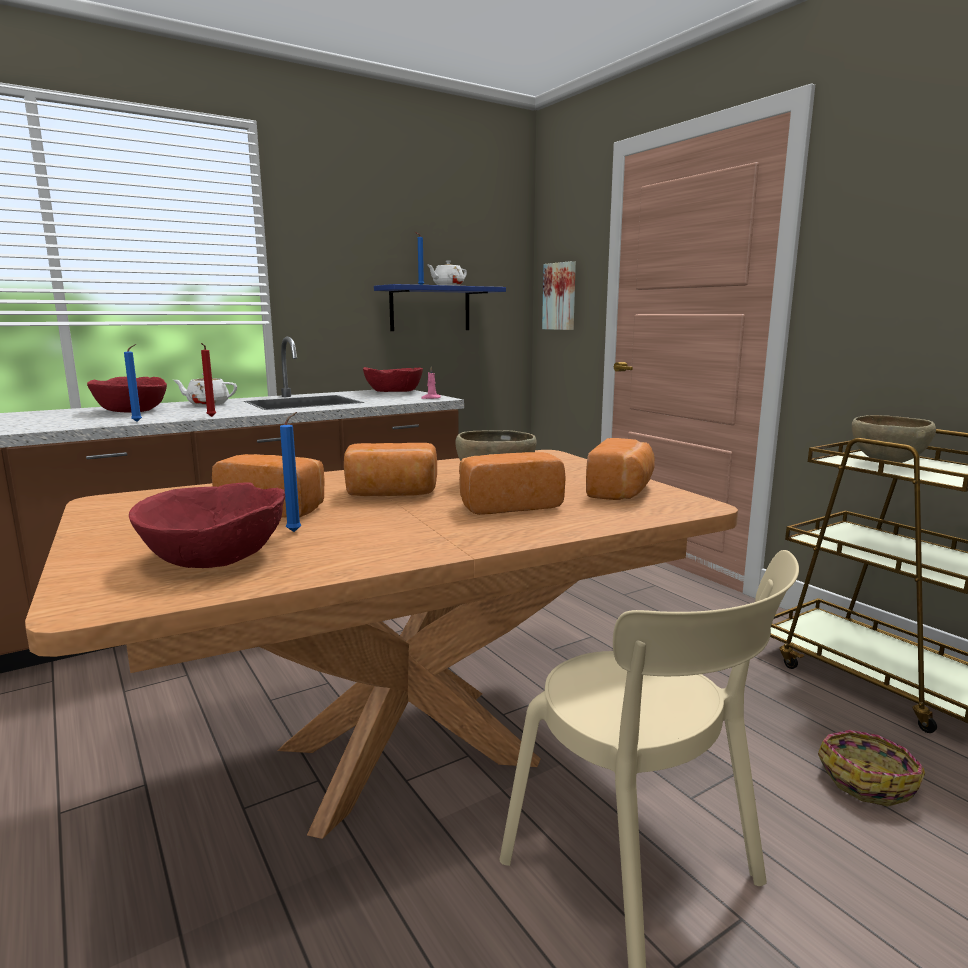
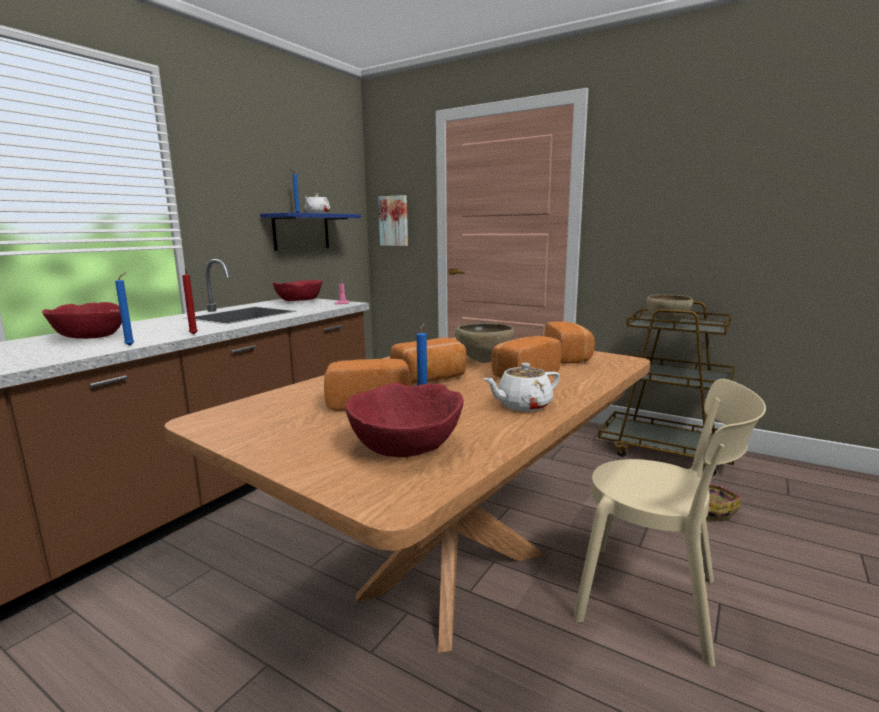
camera: 25 degrees left, 0 degrees up
white teapot [173,373,237,406] -> white teapot moved to [483,363,560,411]

